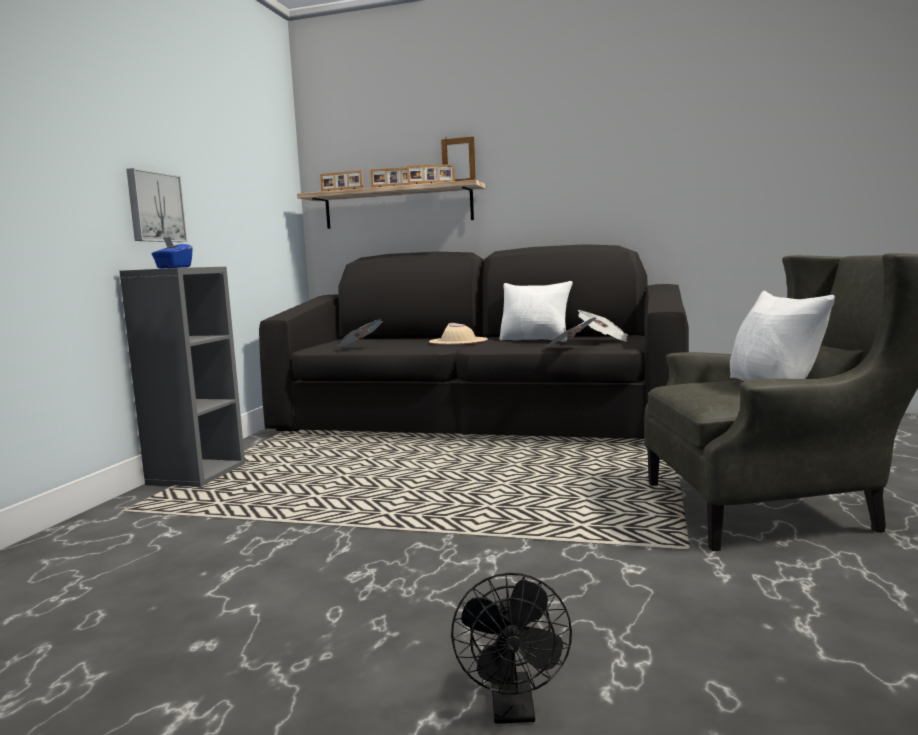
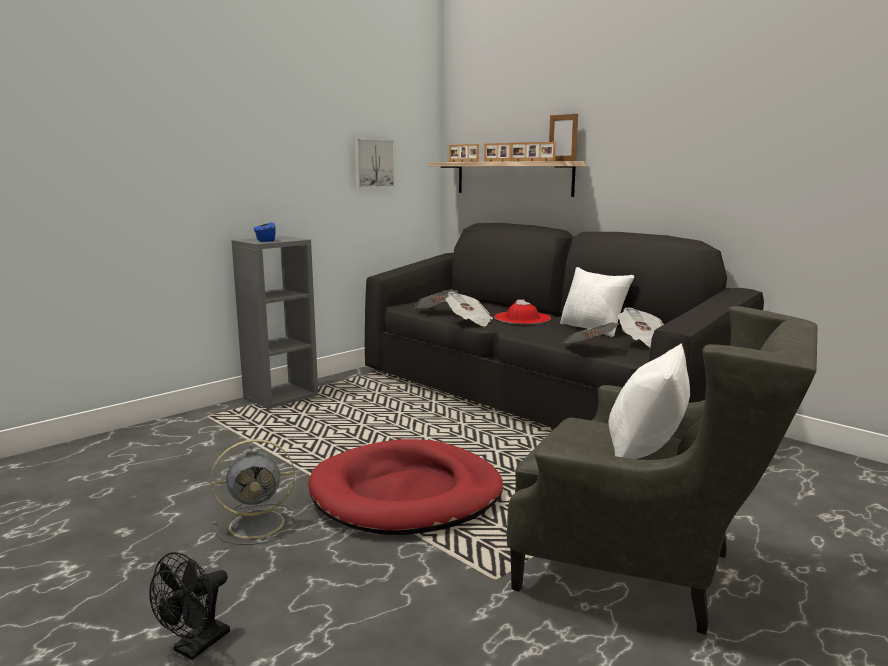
camera: 30 degrees right, 5 degrees up
picture [127,168,187,242] -> picture moved to [354,139,395,188]
beige hat [429,323,488,345] -> red hat [494,299,551,324]
none -> grey fan [211,439,298,545]
none -> red dog bed [308,439,503,535]
none -> newspaper [446,292,493,327]

